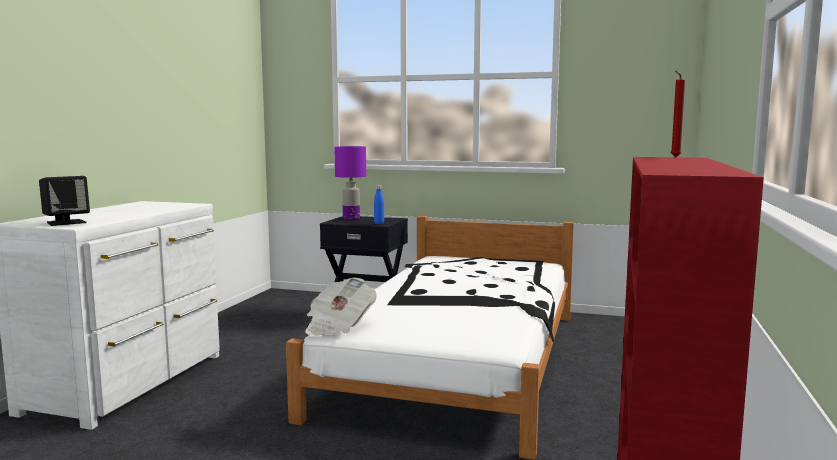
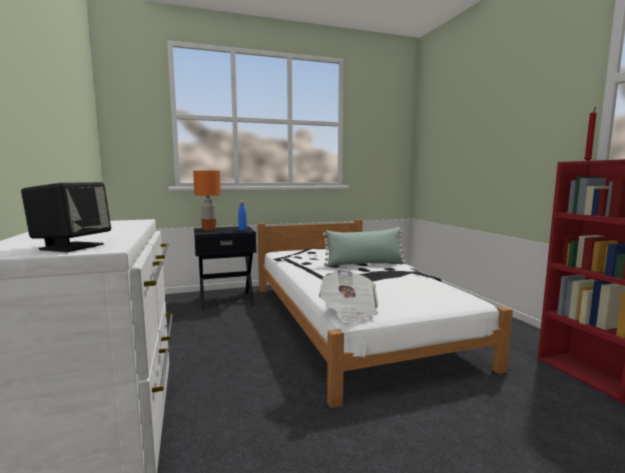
camera: 35 degrees left, 0 degrees up
purple table lamp [334,146,366,220] -> orange table lamp [193,171,221,231]
none -> green pillow [323,227,405,267]

